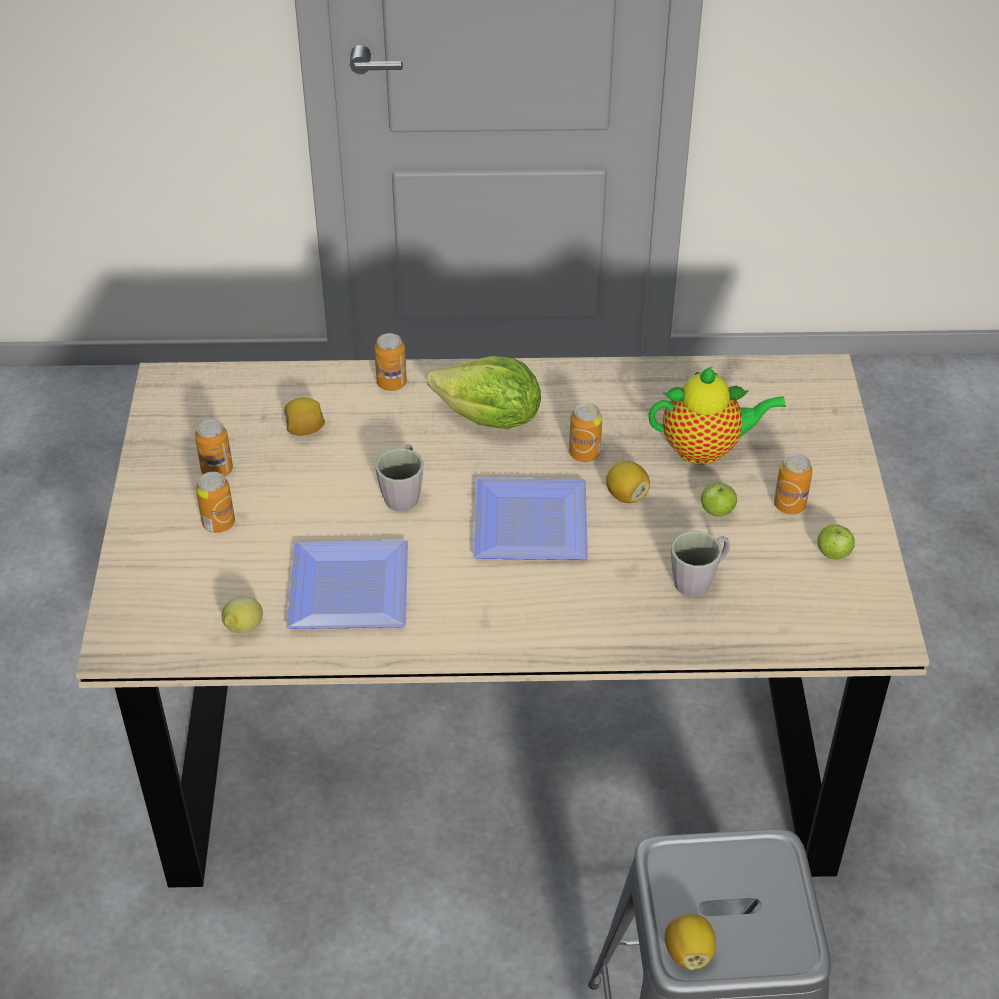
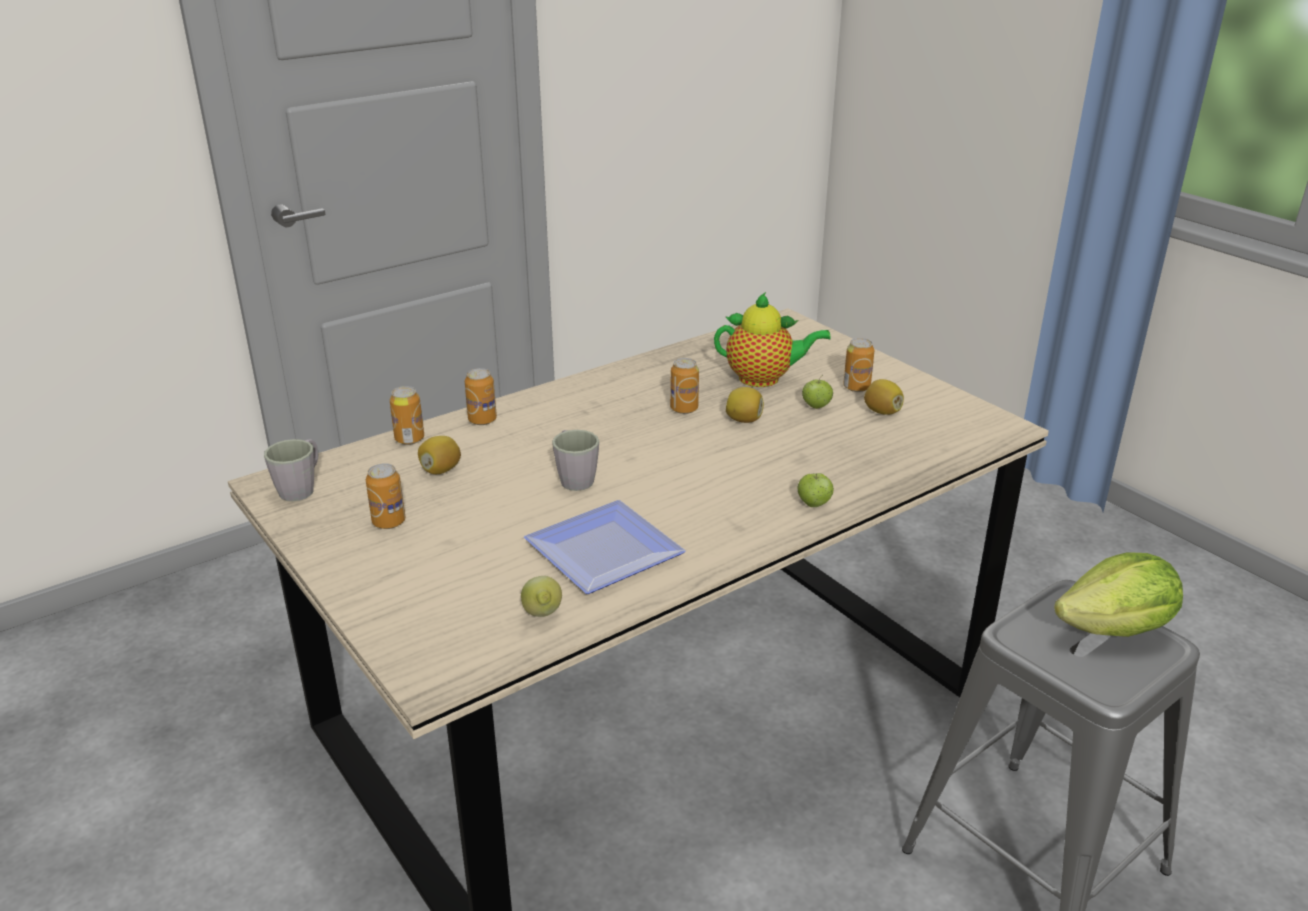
camera: 35 degrees left, 15 degrees down
can [196,472,235,533] -> can moved to [390,386,424,445]
lettuce [427,356,541,429] -> lettuce moved to [1054,552,1183,637]
plate [473,478,588,560] -> none
teapot [649,366,786,465] -> teapot turned 45 degrees clockwise [714,292,830,387]
lemon [665,914,716,970] -> lemon moved to [864,379,904,415]
grey mug [671,531,730,597] -> grey mug moved to [264,439,318,501]
apple [817,524,855,559] -> apple moved to [798,473,834,507]

